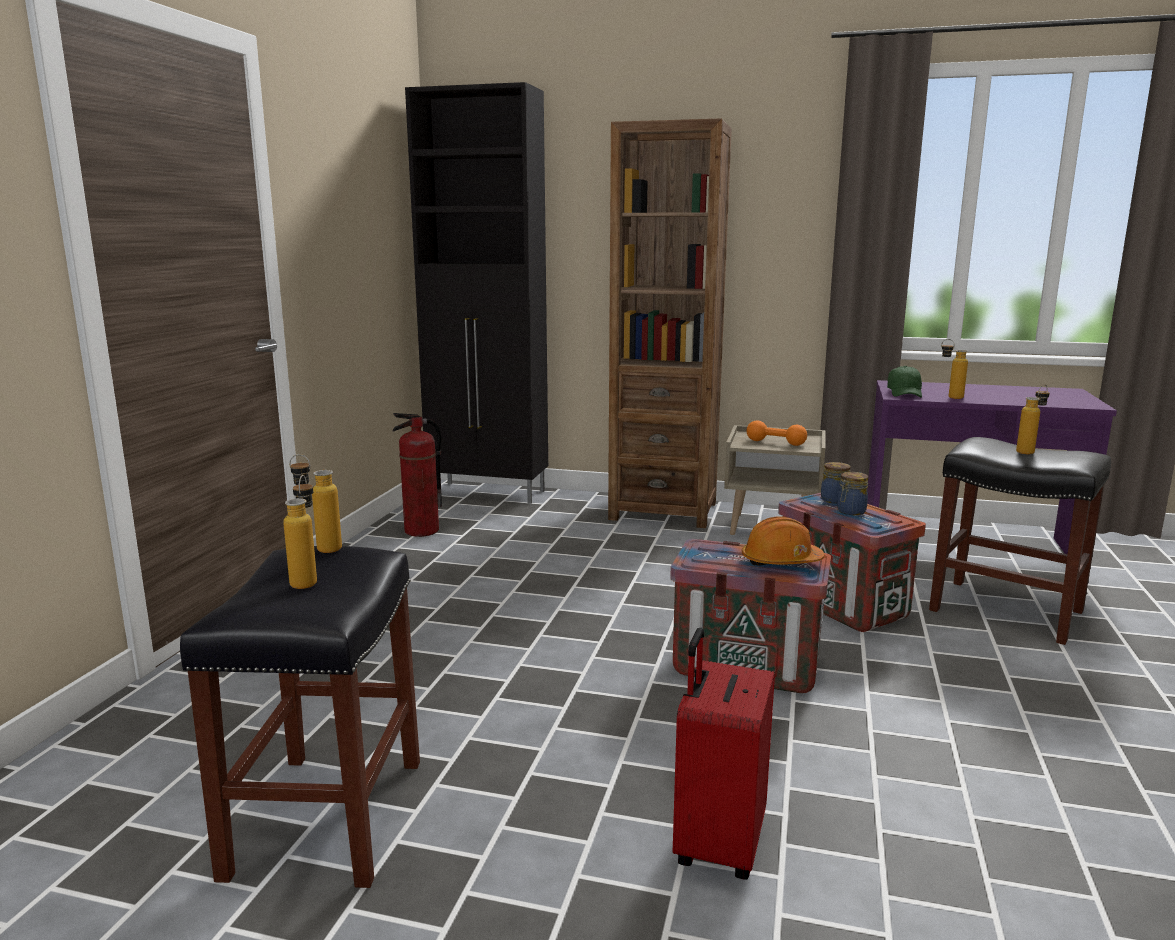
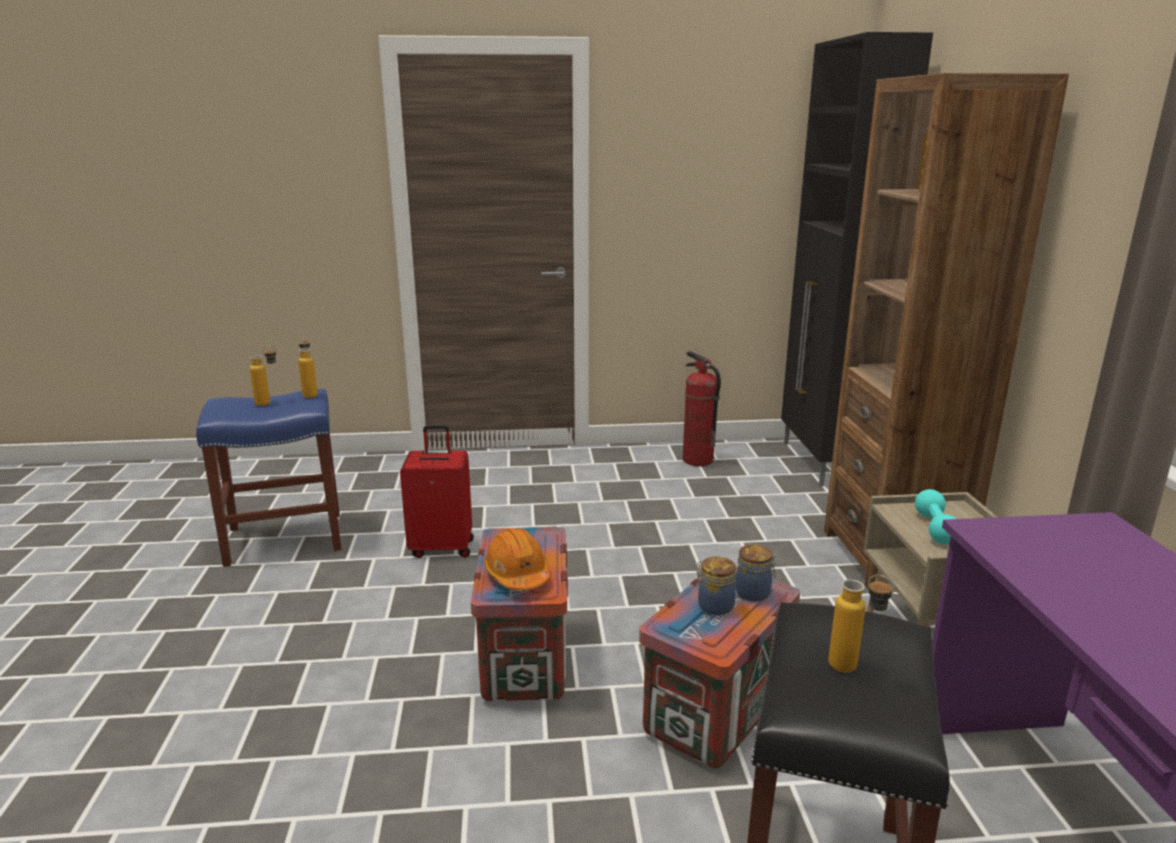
camera: 70 degrees right, 5 degrees up
black stool [180,546,420,888] -> blue stool [196,389,341,567]
red suitcase [673,628,775,880] -> red suitcase moved to [400,425,474,558]
orange dumbbell [746,420,807,446] -> turquoise dumbbell [915,489,956,545]
green cap [887,366,922,398] -> none
bottle [941,339,968,399] -> none

